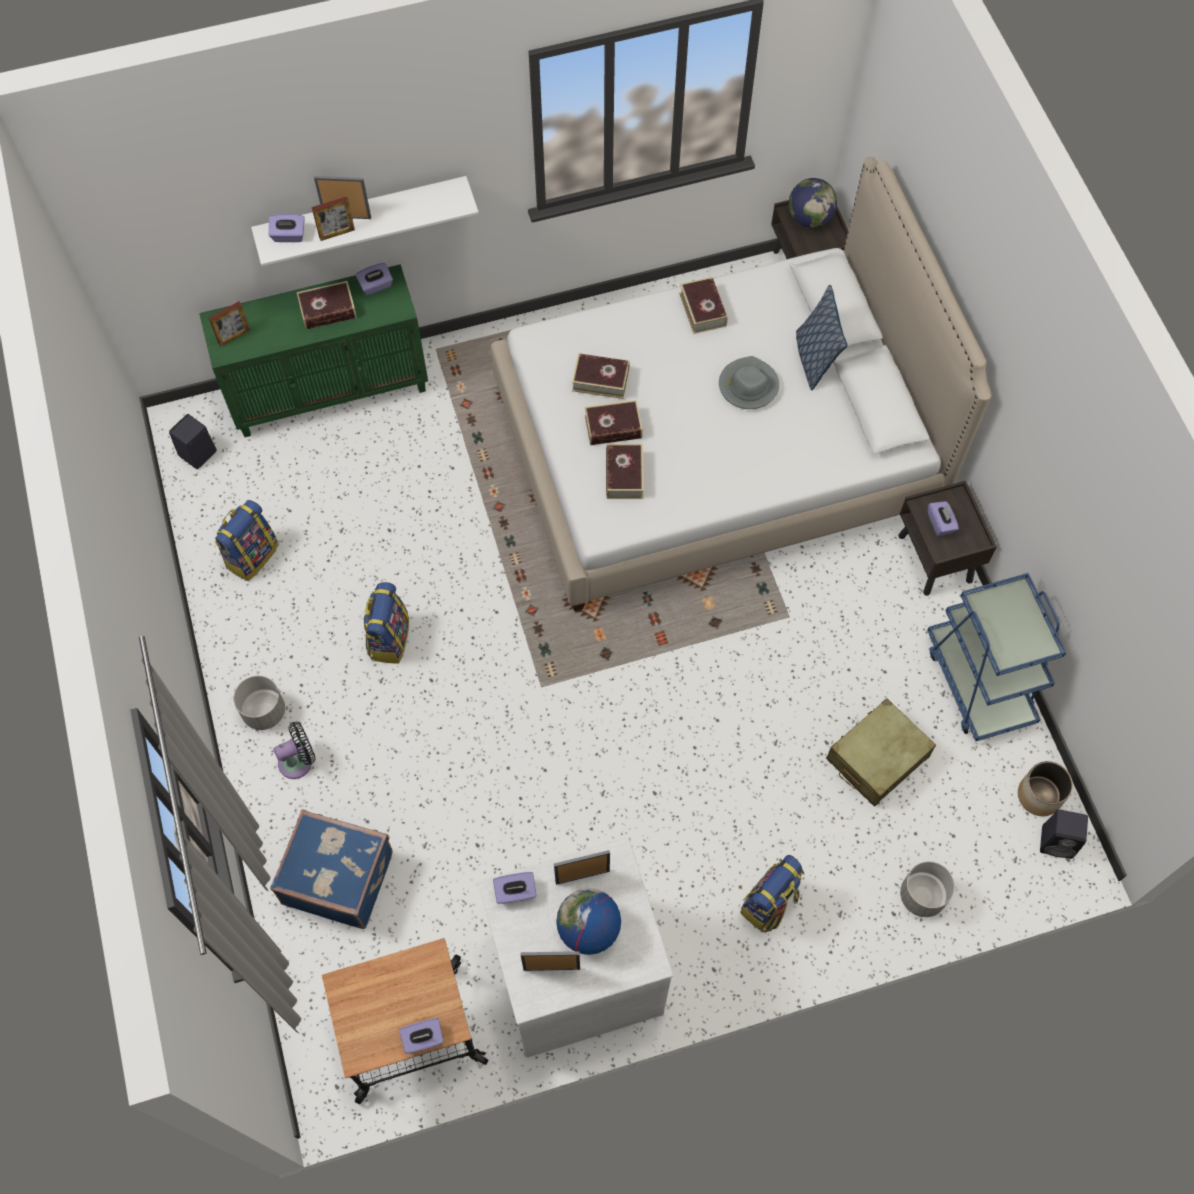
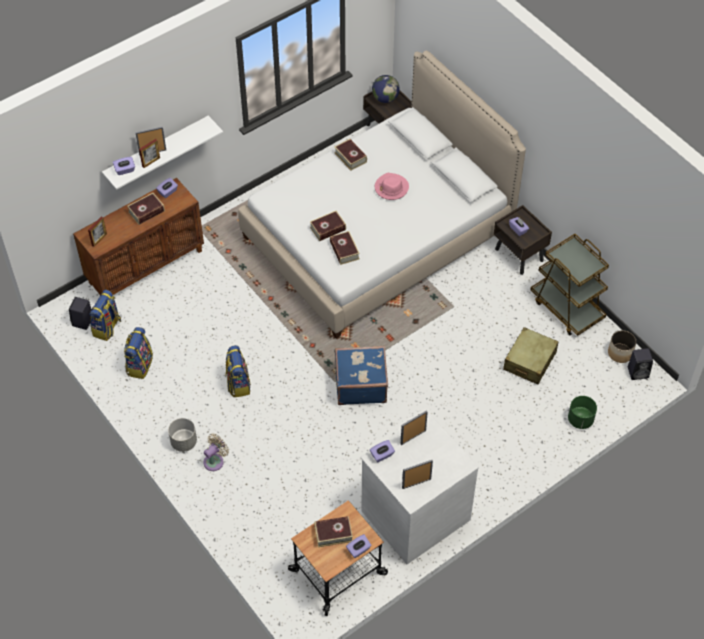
camera: 20 degrees left, 10 degrees down
green cabinet [199,264,428,437] -> brown cabinet [73,178,204,295]
blue suitcase [270,809,393,929] -> blue suitcase moved to [335,346,388,405]
black fan [273,722,316,779] -> beige fan [204,434,229,471]
globe [556,888,621,955] -> none
book [572,353,629,399] -> book moved to [314,516,353,547]
grey hat [719,356,779,409] -> pink hat [375,173,409,200]
backpack [740,855,804,932] -> backpack moved to [90,290,121,341]
pillow [796,285,847,390] -> none
grey planter [900,861,955,917] -> green planter [568,396,597,429]
blue cart [927,573,1066,741] -> brown cart [530,234,609,336]

